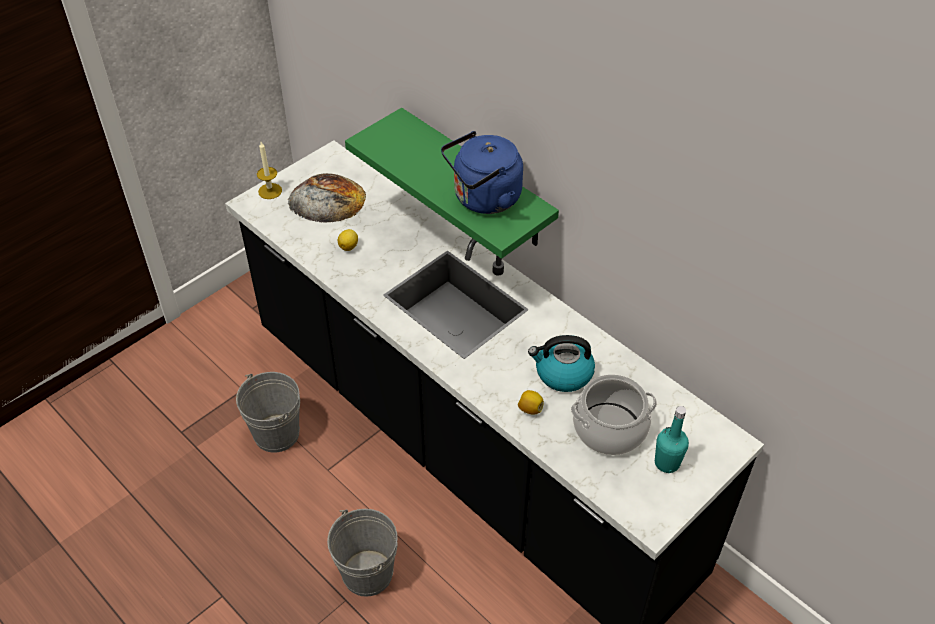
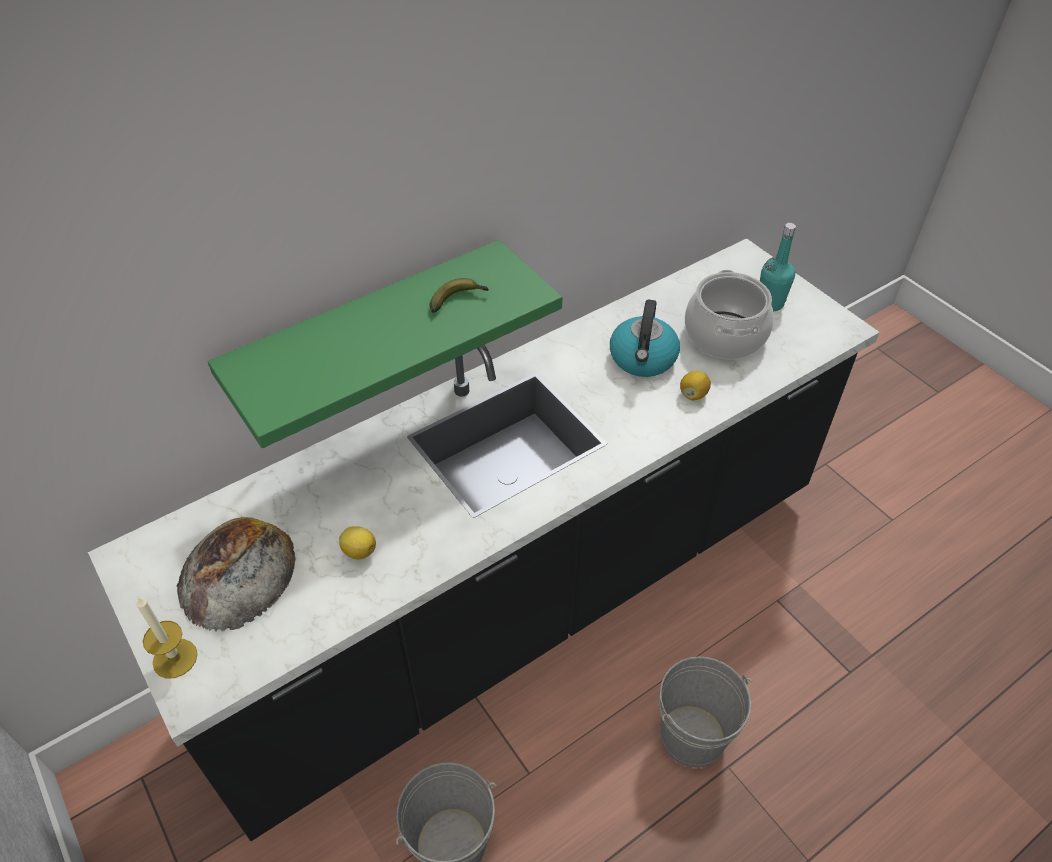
camera: 80 degrees left, 0 degrees up
blue kettle [441,131,523,214] -> banana [429,278,489,313]

